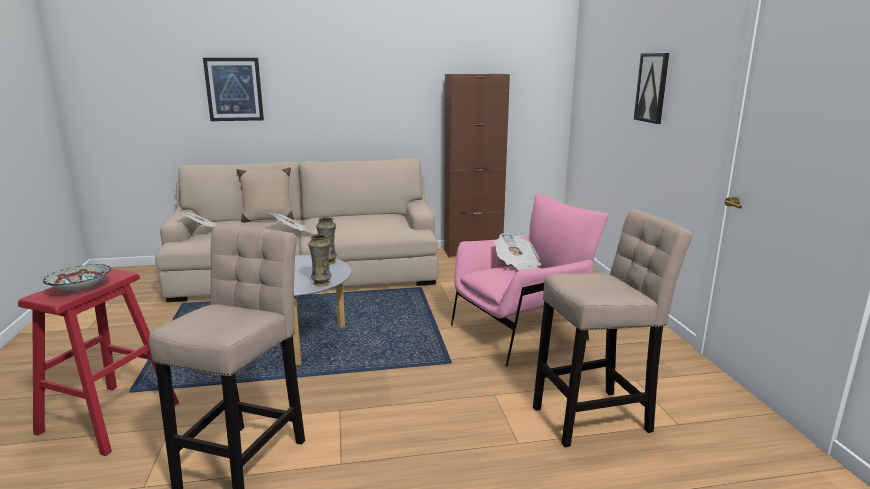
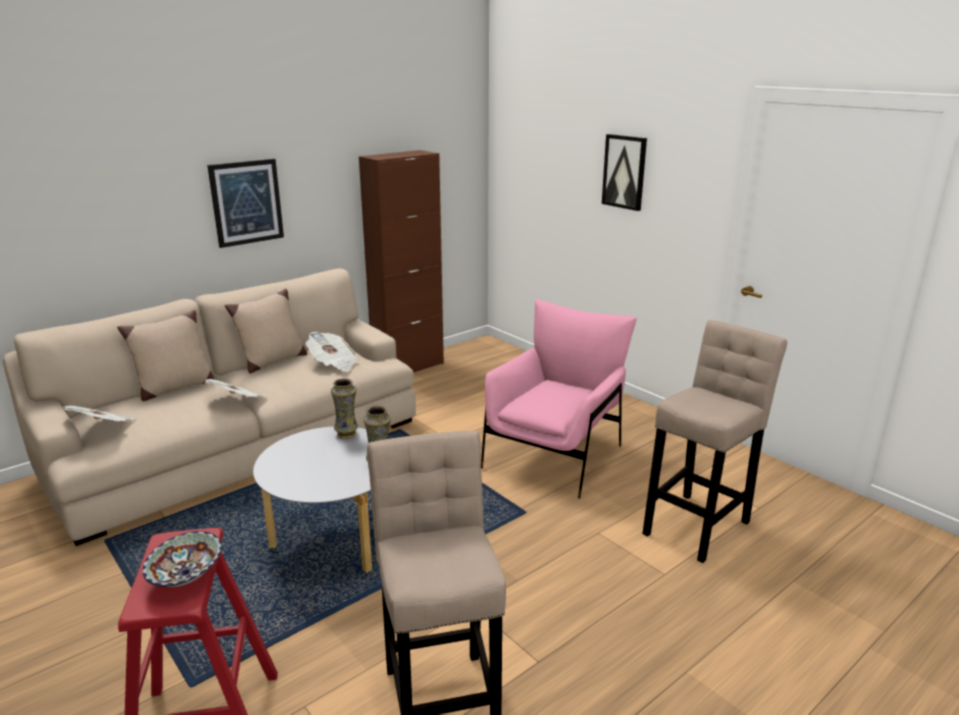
camera: 30 degrees left, 5 degrees up
picture [203,58,264,121] -> picture moved to [207,159,284,248]
newspaper [494,233,542,271] -> newspaper moved to [306,332,358,372]
none -> beige pillow [225,289,307,373]

